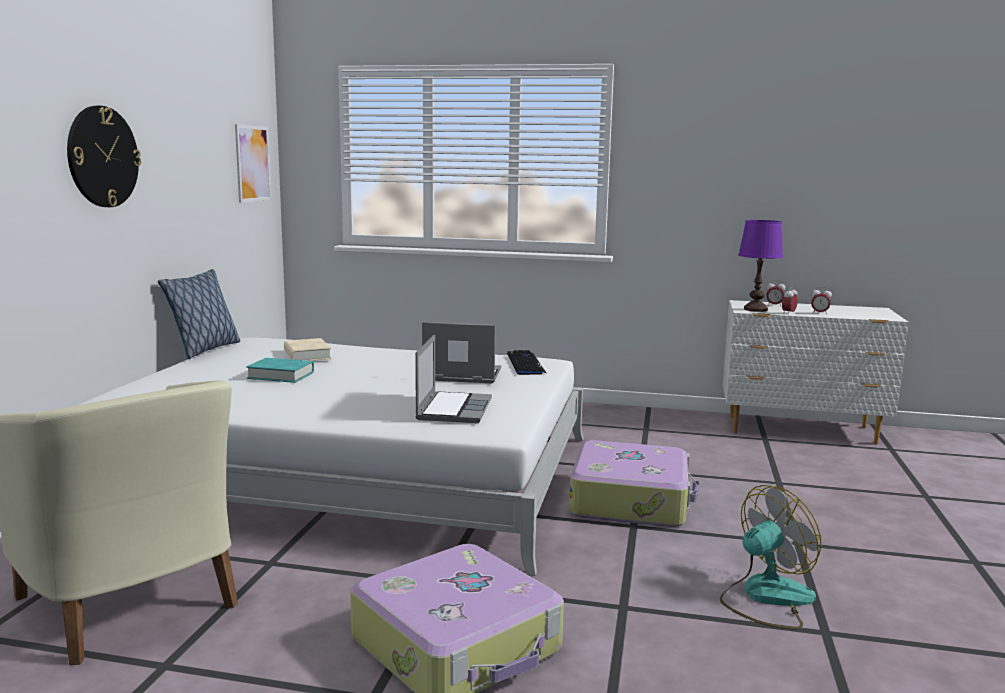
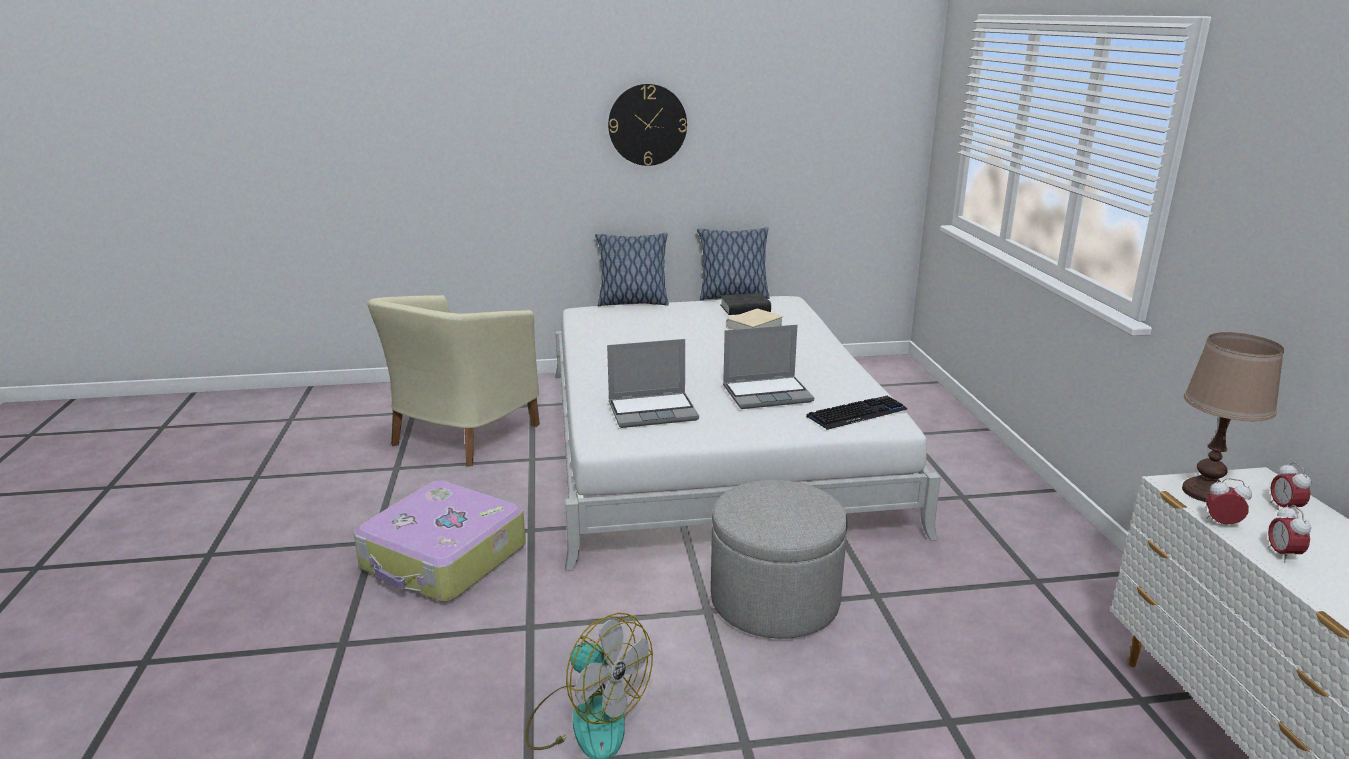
camera: 70 degrees right, 10 degrees up
picture [235,124,271,202] -> none
turquoise book [246,358,314,383] -> none
laptop [422,322,501,383] -> laptop turned 90 degrees clockwise [723,325,814,409]
suitcase [569,440,700,527] -> grey ottoman [711,480,848,639]
purple table lamp [738,220,783,312] -> brown table lamp [1182,332,1284,502]
none -> pillow [595,233,669,306]
none -> black book [720,293,771,315]

